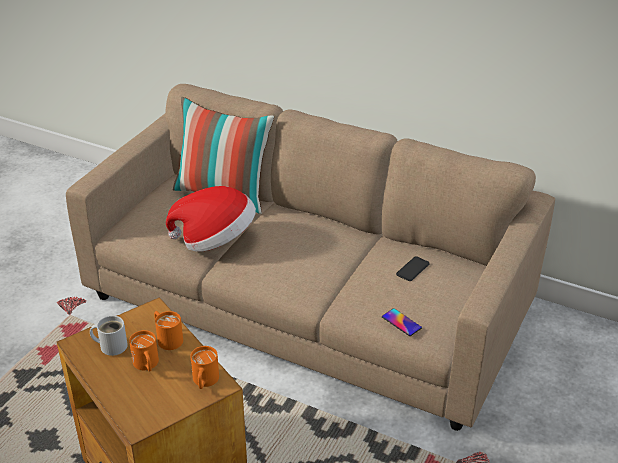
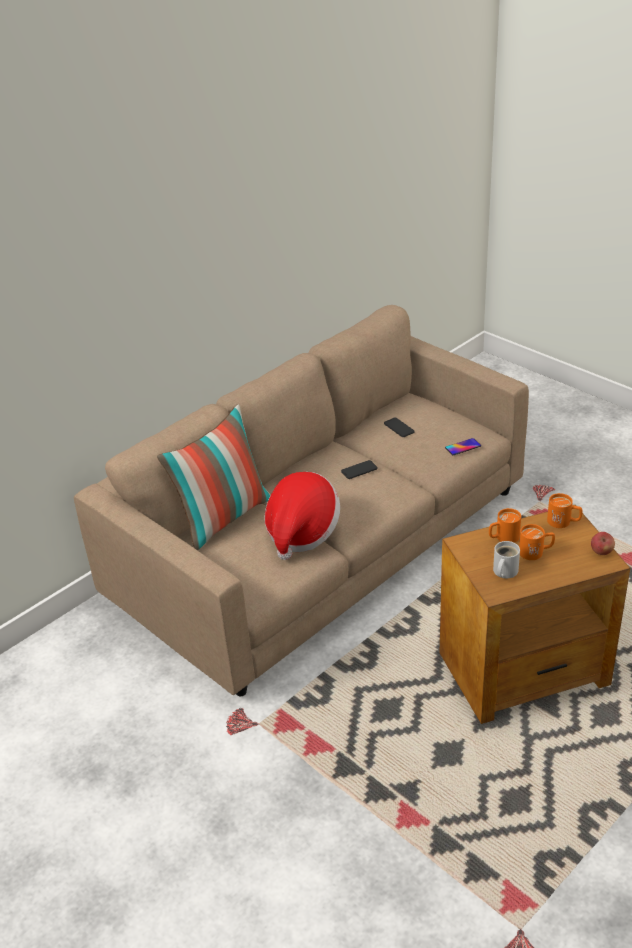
camera: 70 degrees left, 0 degrees up
none -> phone [341,460,378,479]
none -> apple [591,532,615,555]

